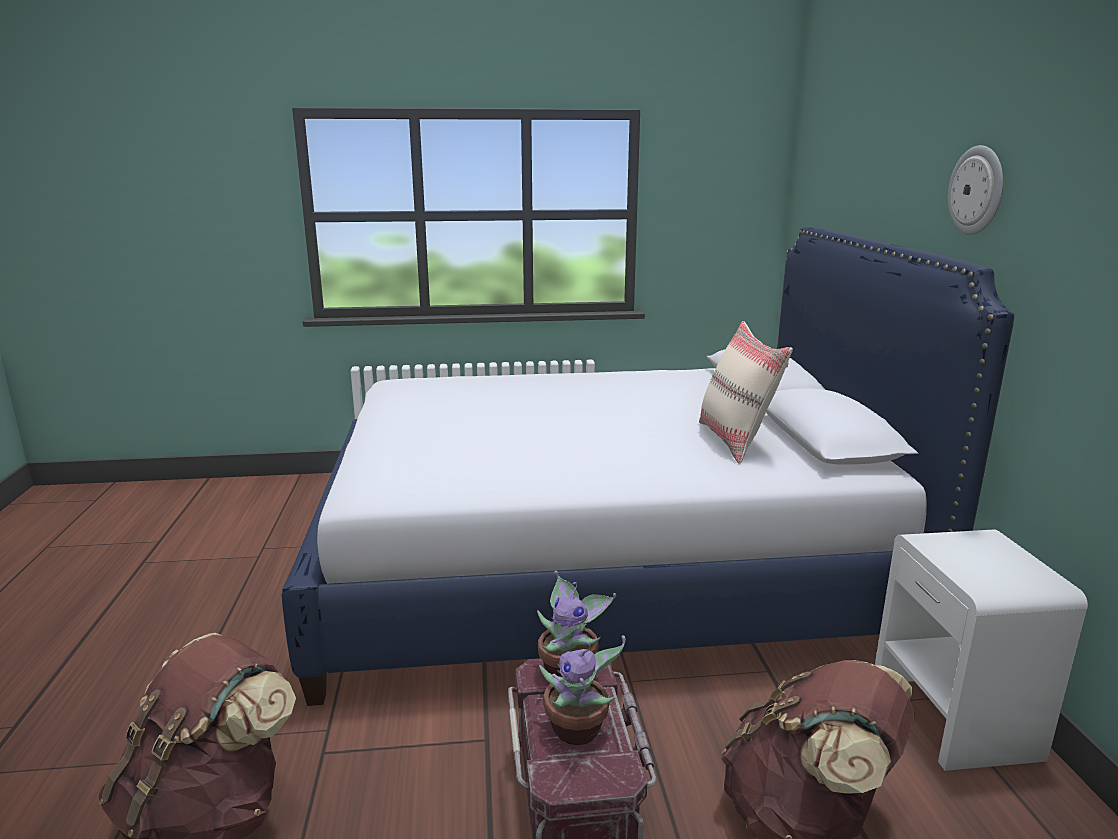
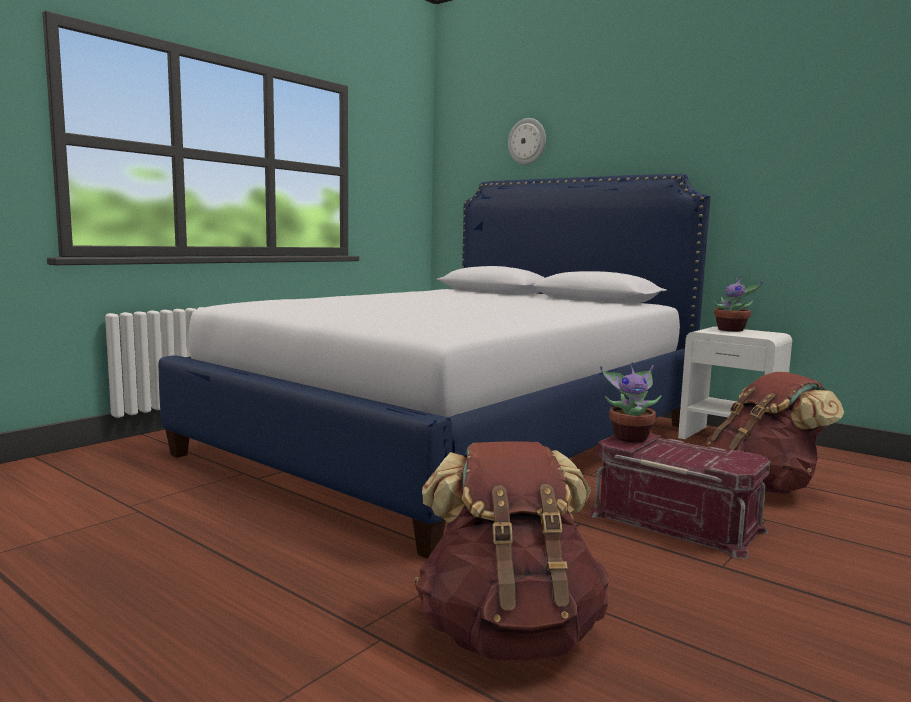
camera: 45 degrees left, 10 degrees down
potted plant [539,635,626,745] -> potted plant moved to [712,275,763,332]
beige pillow [699,321,793,464] -> none
wall clock [948,145,1003,235] -> wall clock moved to [508,118,546,165]

